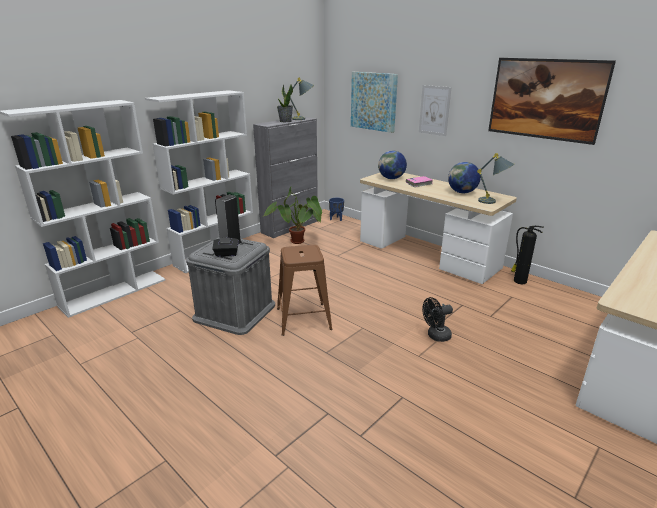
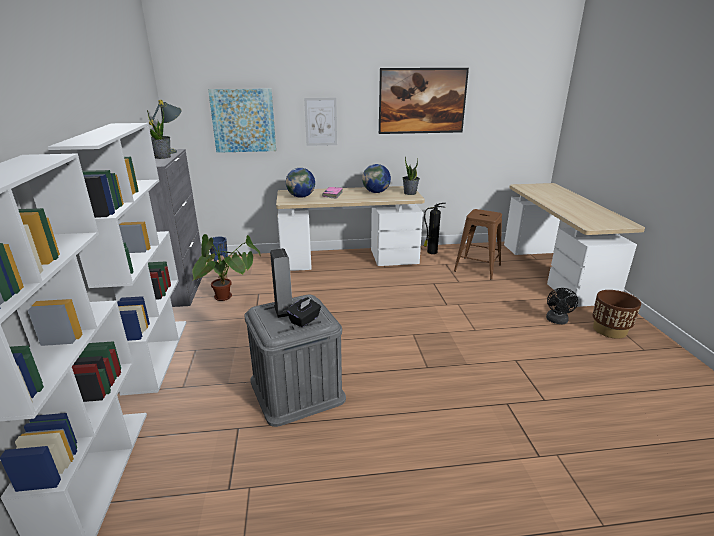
camera: 50 degrees left, 0 degrees up
brown stool [277,245,332,336] -> brown stool moved to [454,209,502,280]
black fan [422,297,453,342] -> black fan moved to [546,288,578,324]
grey table lamp [477,153,515,204] -> potted plant [403,156,420,195]
none -> brown planter [593,290,641,339]

